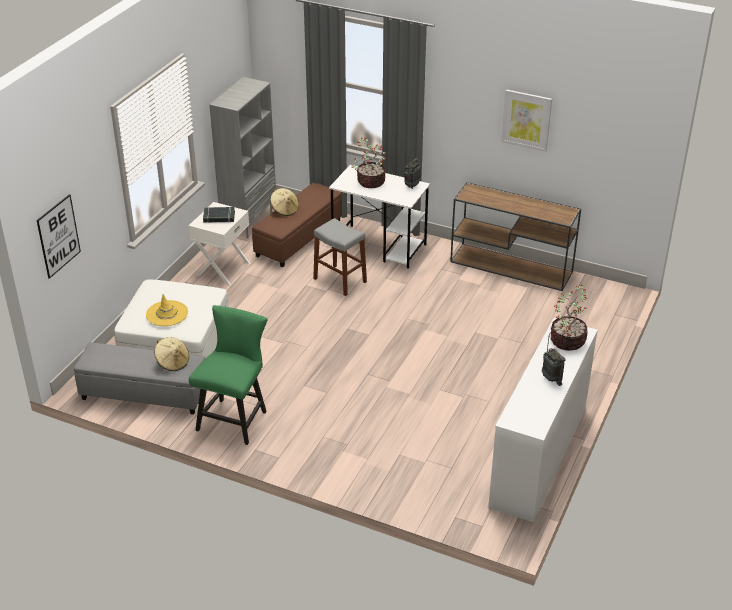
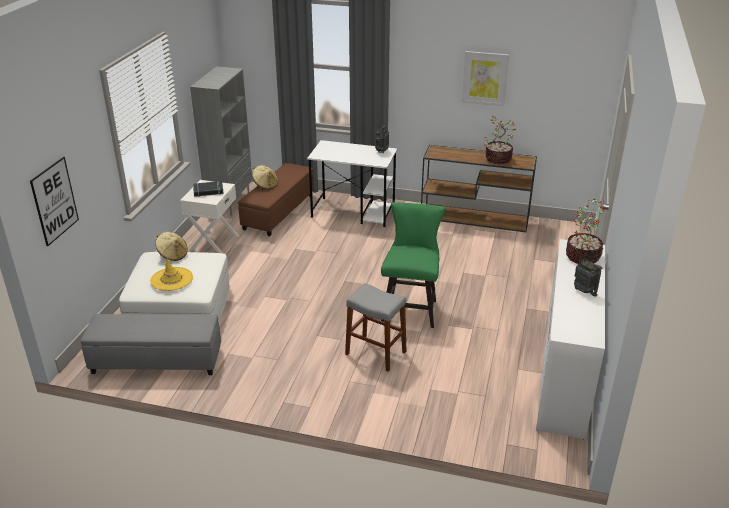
camera: 10 degrees left, 5 degrees down
beige hat [154,337,189,371] -> beige hat moved to [155,232,188,261]
green chair [189,305,268,445] -> green chair moved to [381,202,446,328]
grey stool [313,218,367,296] -> grey stool moved to [345,283,406,372]
potted plant [352,137,387,188] -> potted plant moved to [484,116,516,164]

